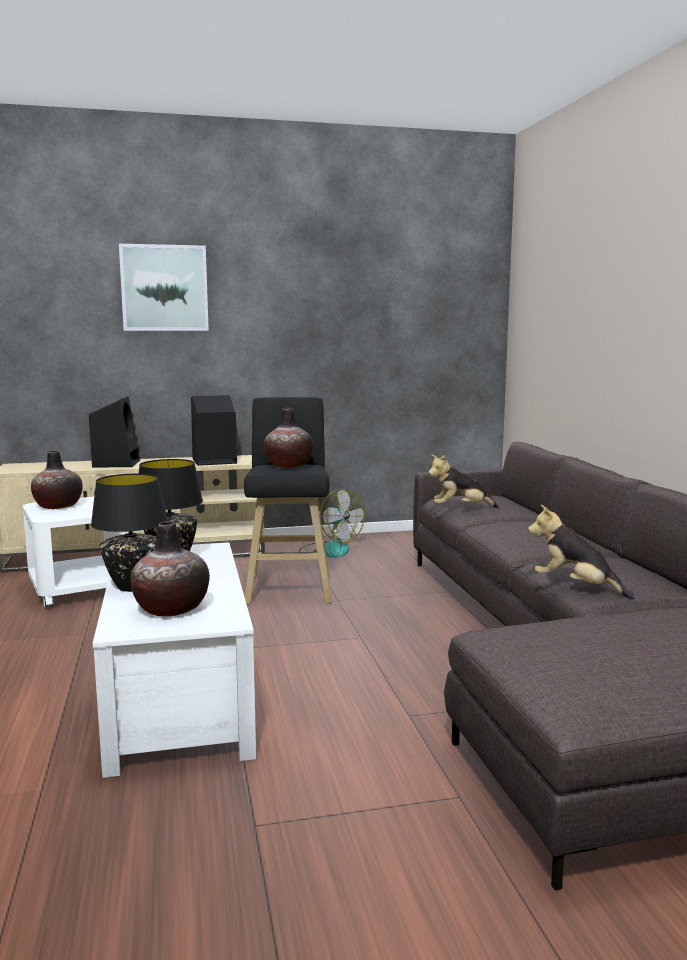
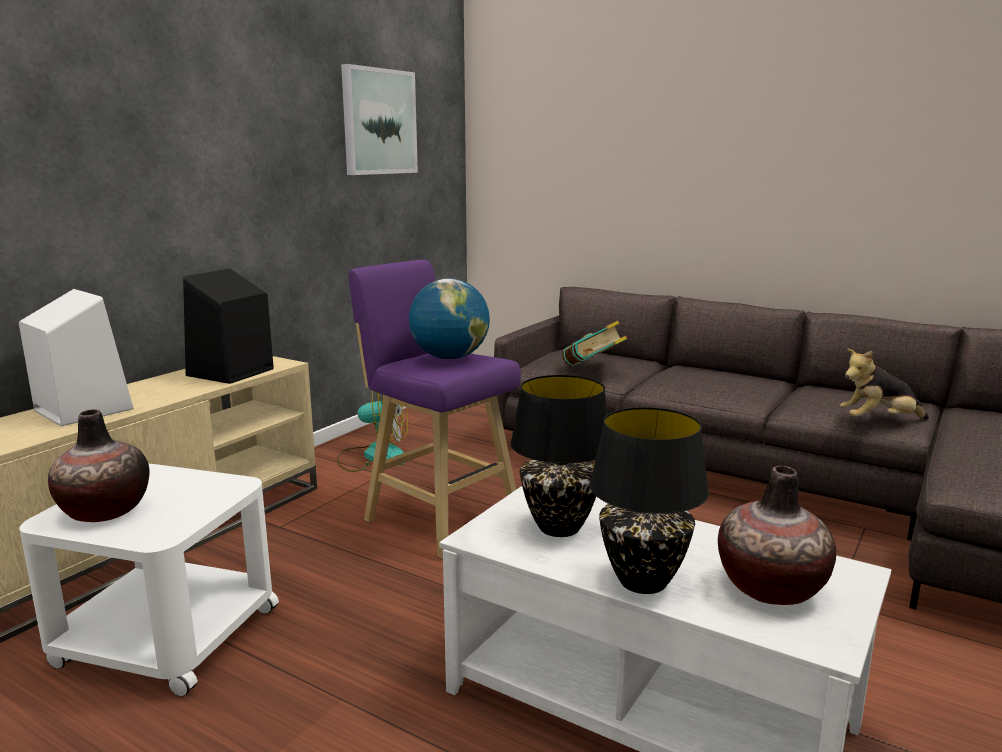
camera: 45 degrees left, 5 degrees up
black speaker [89,396,140,468] -> white speaker [19,289,134,426]
picture [119,244,209,331] -> picture moved to [341,64,418,175]
black stool [244,397,331,604] -> purple stool [349,260,521,559]
vase [264,408,313,468] -> globe [409,278,490,359]
plush toy [428,454,499,508] -> book [562,321,627,367]

